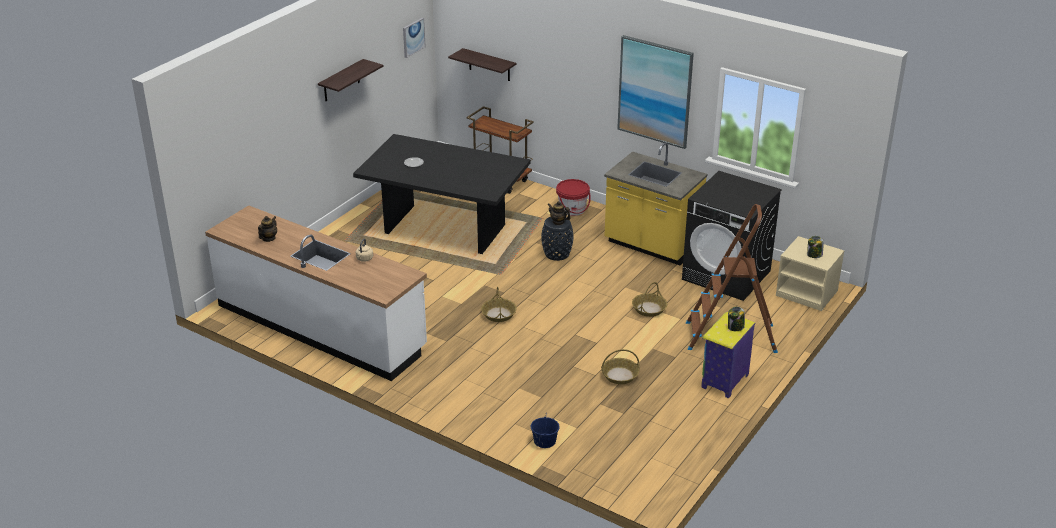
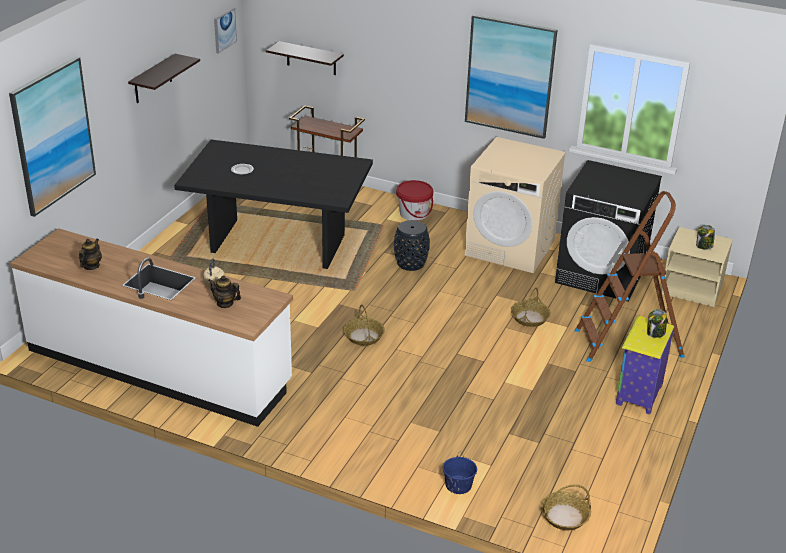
camera: 10 degrees left, 0 degrees up
teapot [548,201,571,225] -> teapot moved to [208,275,241,308]
basket [601,349,640,384] -> basket moved to [541,485,591,530]
yellow counter [604,142,707,265] -> beige washing machine [465,137,566,273]
none -> picture [9,57,96,217]

